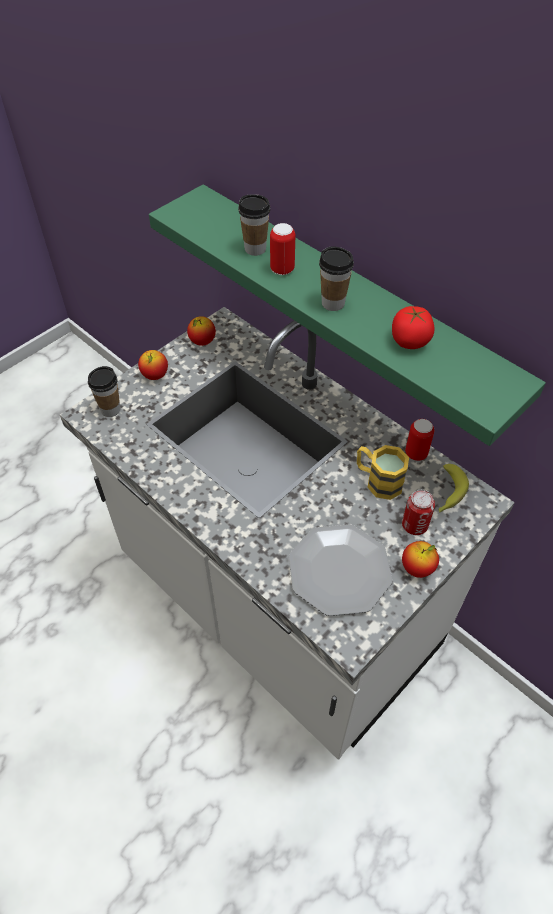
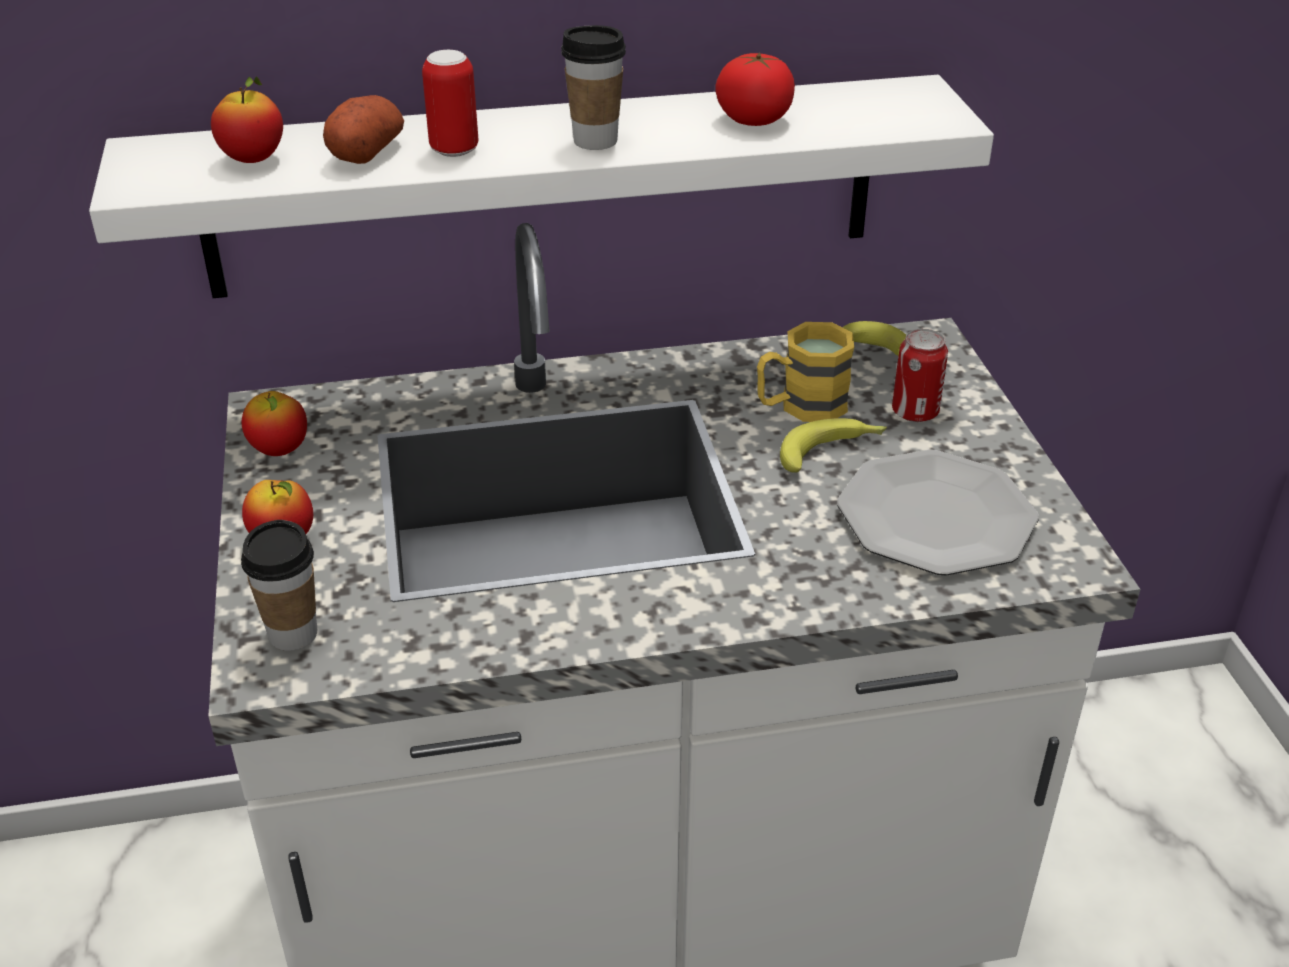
camera: 55 degrees left, 15 degrees down
green shelf [149,184,546,446] -> white shelf [89,75,994,298]
cup [238,194,270,256] -> potato [323,95,404,164]
apple [402,541,439,578] -> apple moved to [211,76,283,163]
can [405,419,434,461] -> none
none -> banana [780,418,887,473]

